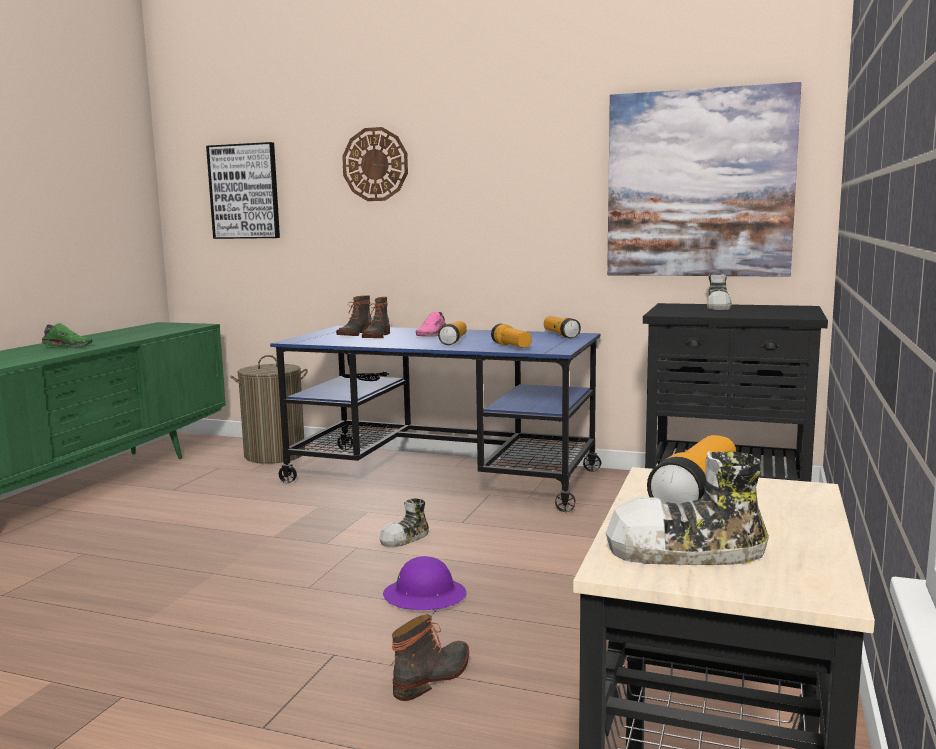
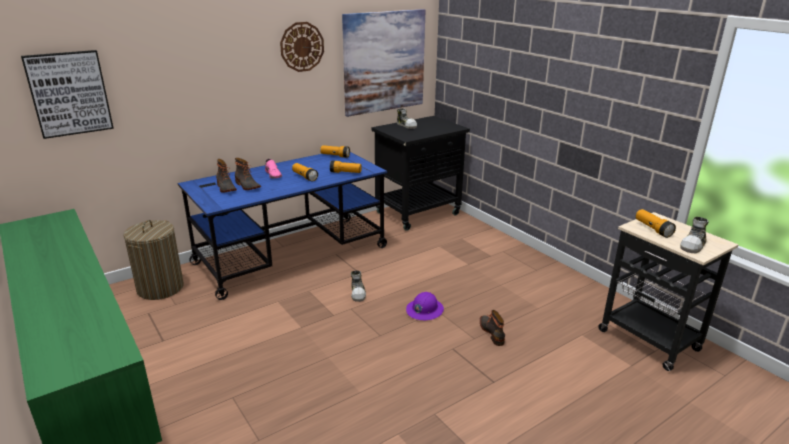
camera: 55 degrees left, 15 degrees up
green shoe [42,323,92,348] -> none
wall clock [342,127,408,201] -> wall clock moved to [280,22,324,72]

